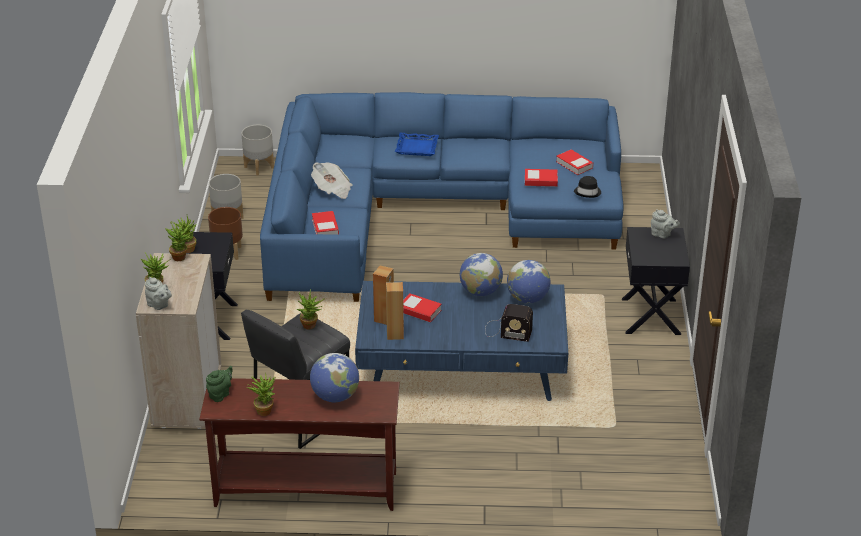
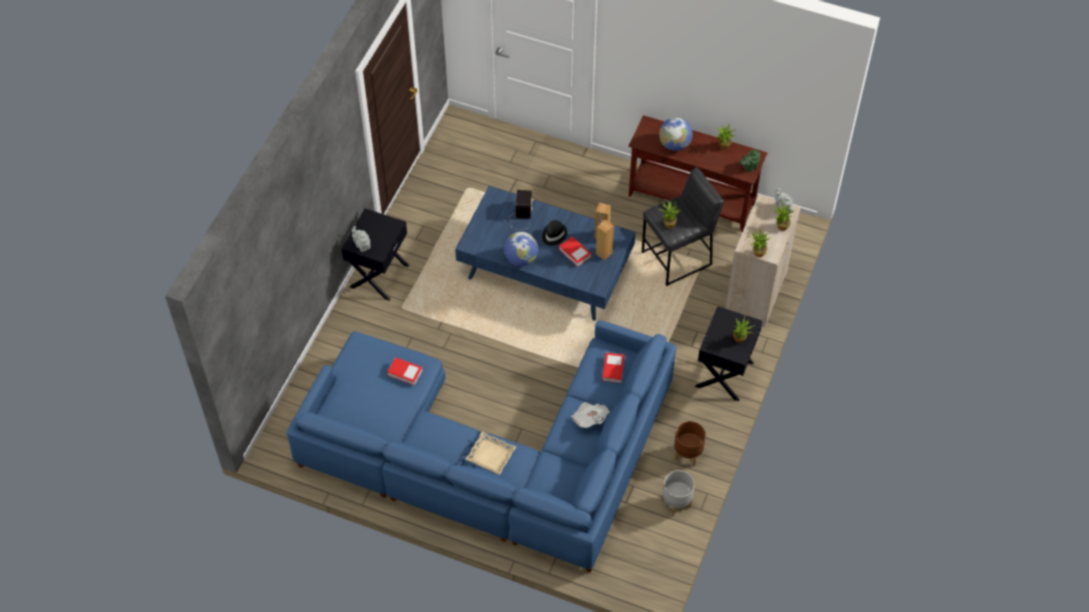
camera: 160 degrees left, 20 degrees up
grey planter [241,125,274,176] -> none
blue tray [395,133,439,156] -> beige tray [465,432,516,475]
radio [485,304,533,342] -> radio turned 60 degrees clockwise [507,190,534,229]
globe [507,260,550,303] -> none
book [556,149,593,175] -> none
black hat [574,176,601,198] -> black hat moved to [542,220,567,246]

